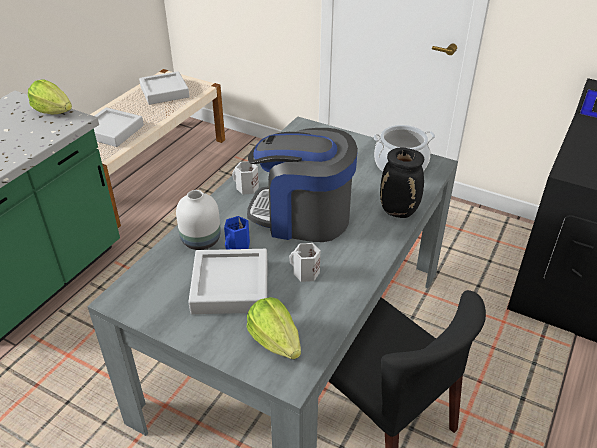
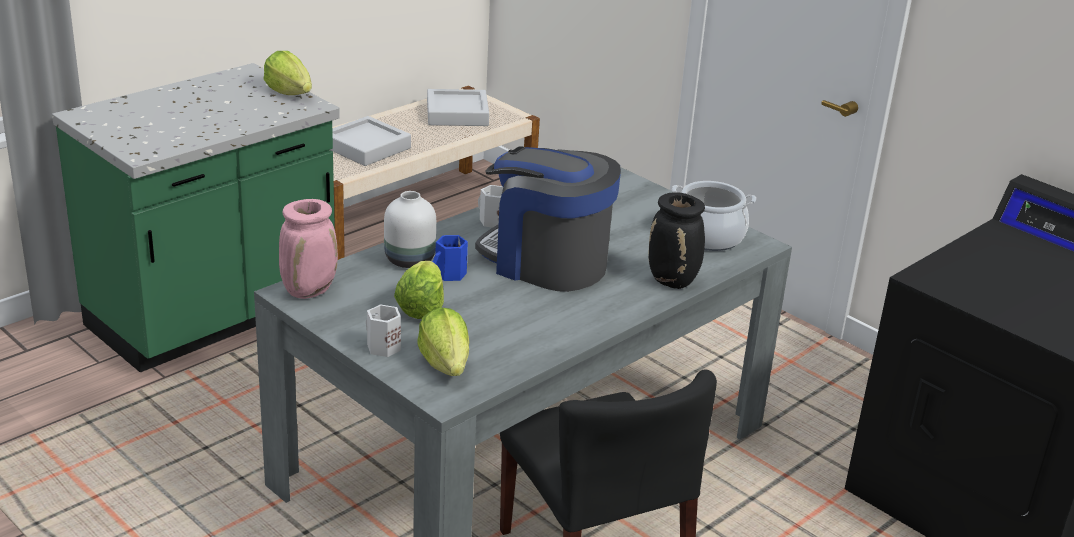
camera: 15 degrees right, 10 degrees down
grey tray [188,249,267,314] -> lettuce [394,261,444,319]
white mug [289,243,320,282] -> white mug moved to [366,304,401,357]
none -> pink vase [279,199,338,299]

